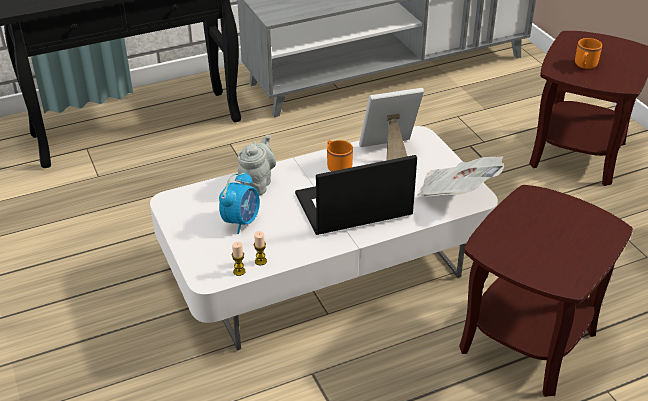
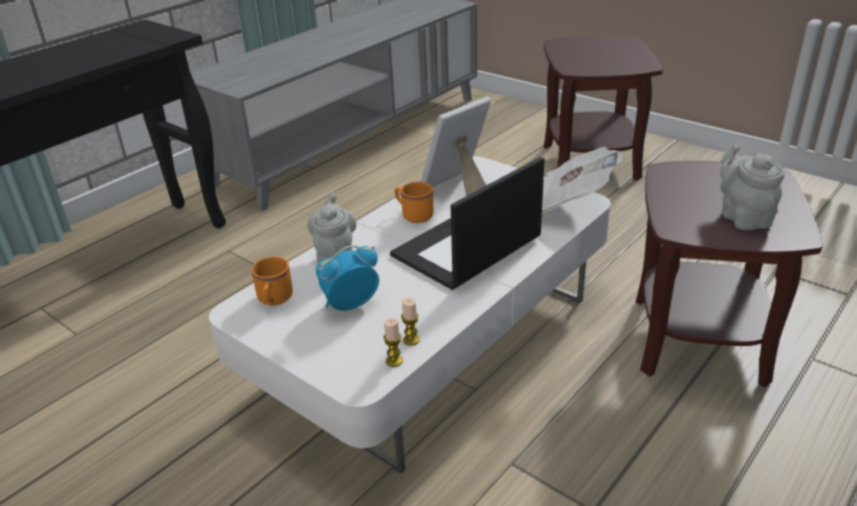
camera: 25 degrees left, 5 degrees down
alarm clock [219,172,260,234] -> alarm clock turned 120 degrees counterclockwise [316,245,379,311]
orange mug [575,38,602,69] -> orange mug moved to [252,257,293,305]
none -> grey teapot [720,145,784,230]

